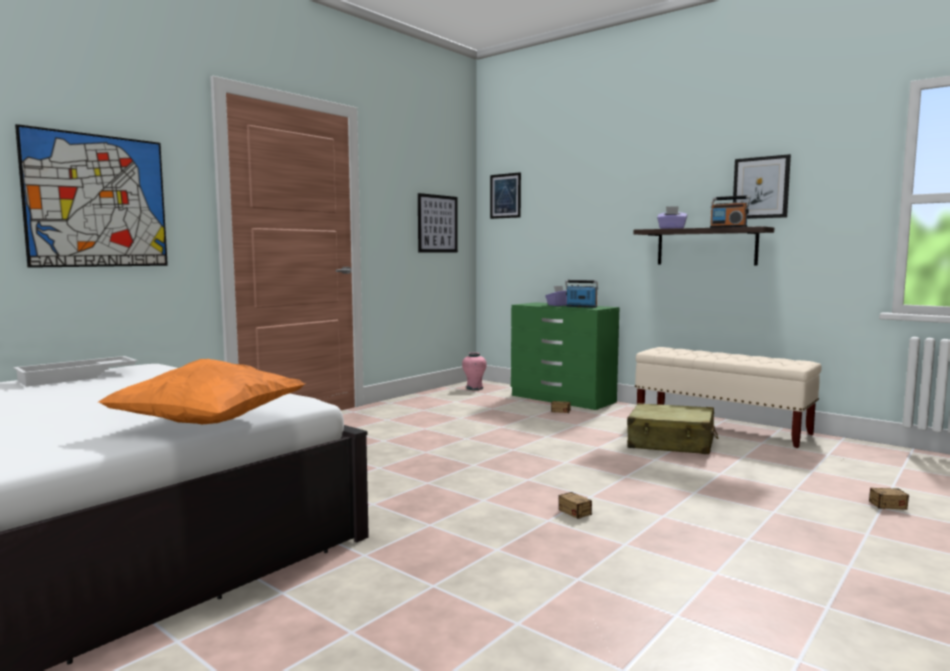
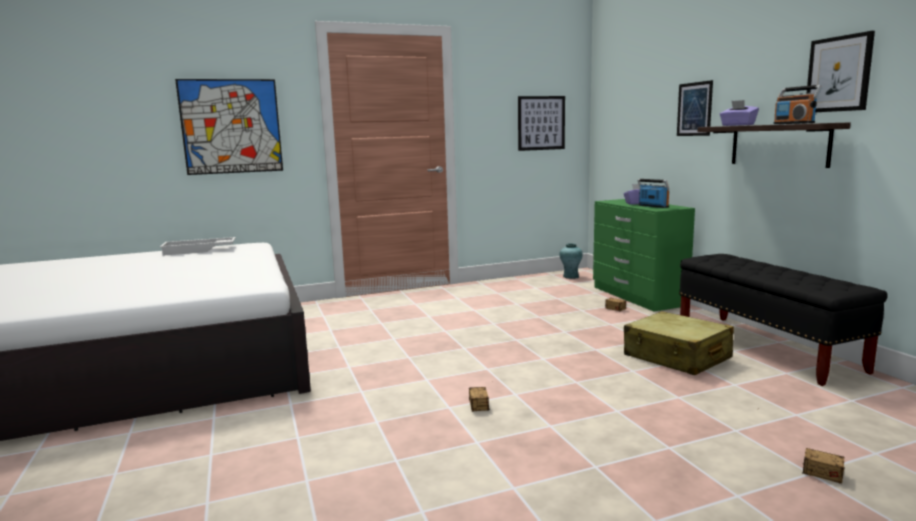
camera: 30 degrees right, 5 degrees up
orange pillow [98,359,305,424] -> none
pink vase [462,352,487,390] -> turquoise vase [560,243,583,279]
picture [490,172,521,219] -> picture moved to [677,80,713,136]
beige bench [635,347,822,448] -> black bench [679,254,888,386]

